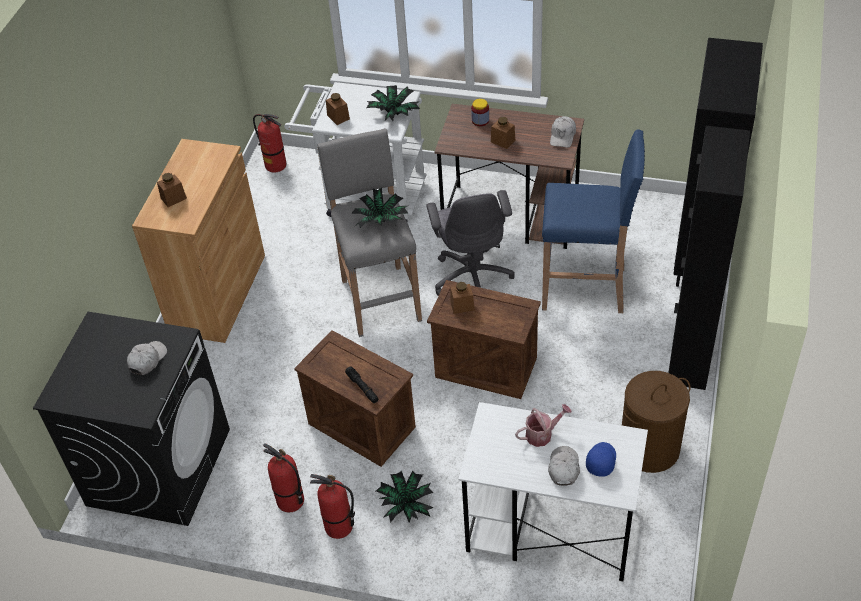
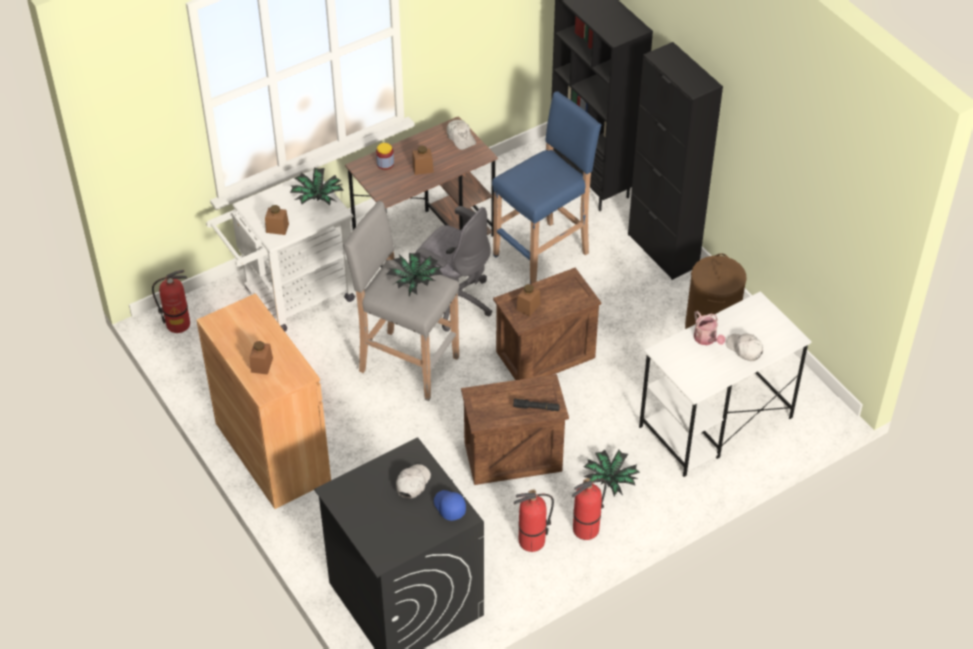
camera: 50 degrees left, 0 degrees up
white cap [127,341,167,375] -> white cap turned 45 degrees clockwise [396,464,431,499]
watering can [515,404,572,447] -> watering can turned 135 degrees clockwise [694,311,725,345]
blue cap [586,442,616,477] -> blue cap moved to [434,490,466,521]

